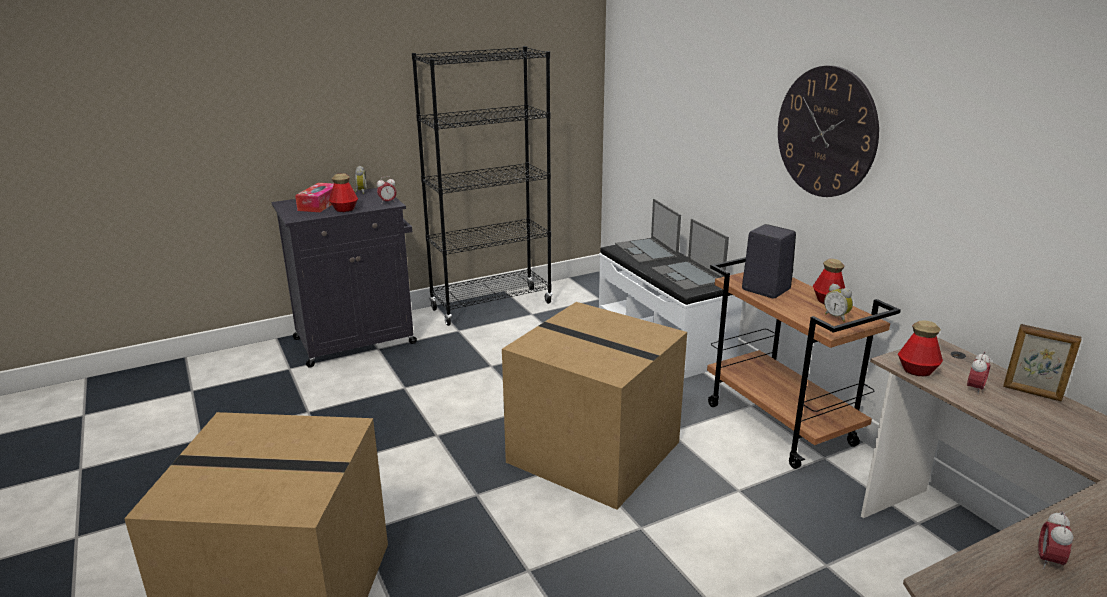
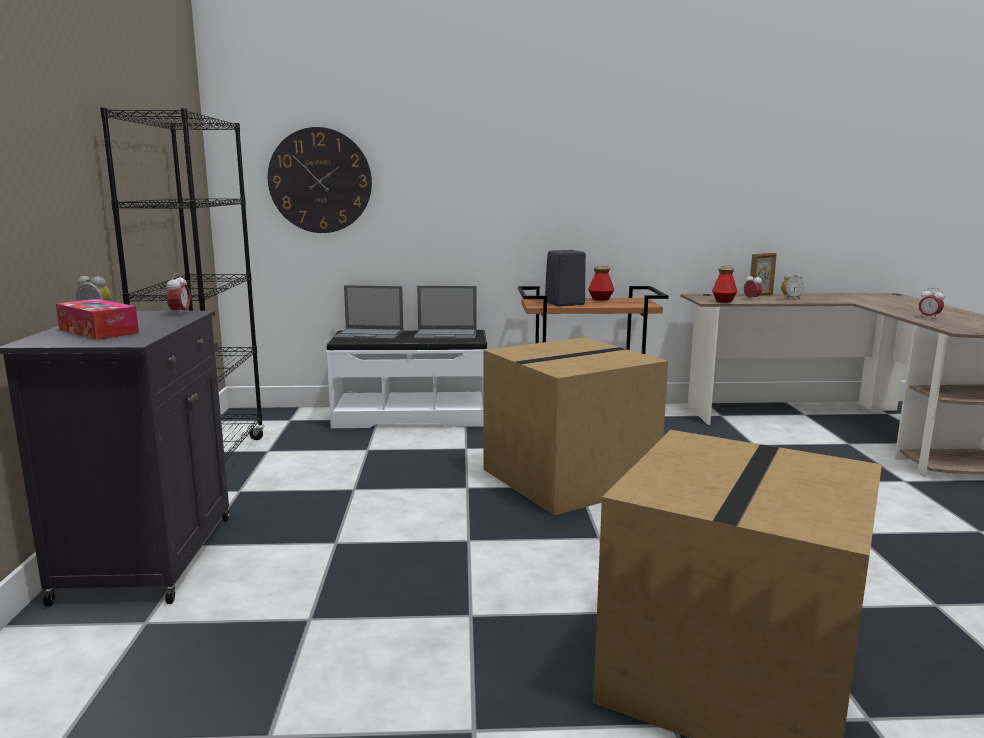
camera: 65 degrees left, 10 degrees down
bottle [329,173,358,212] -> none
wall clock [778,65,879,197] -> wall clock moved to [268,127,372,233]
alarm clock [824,284,853,322] -> alarm clock moved to [781,273,804,300]

